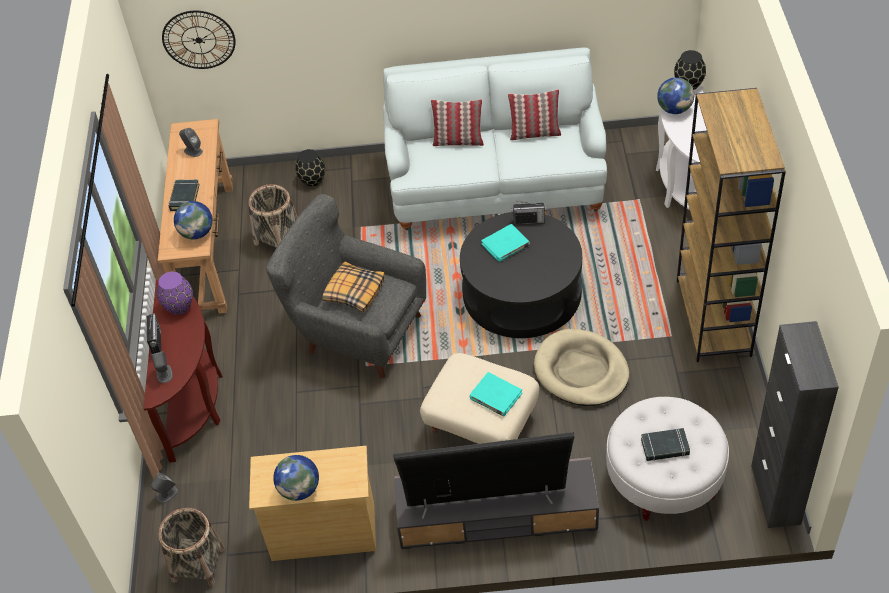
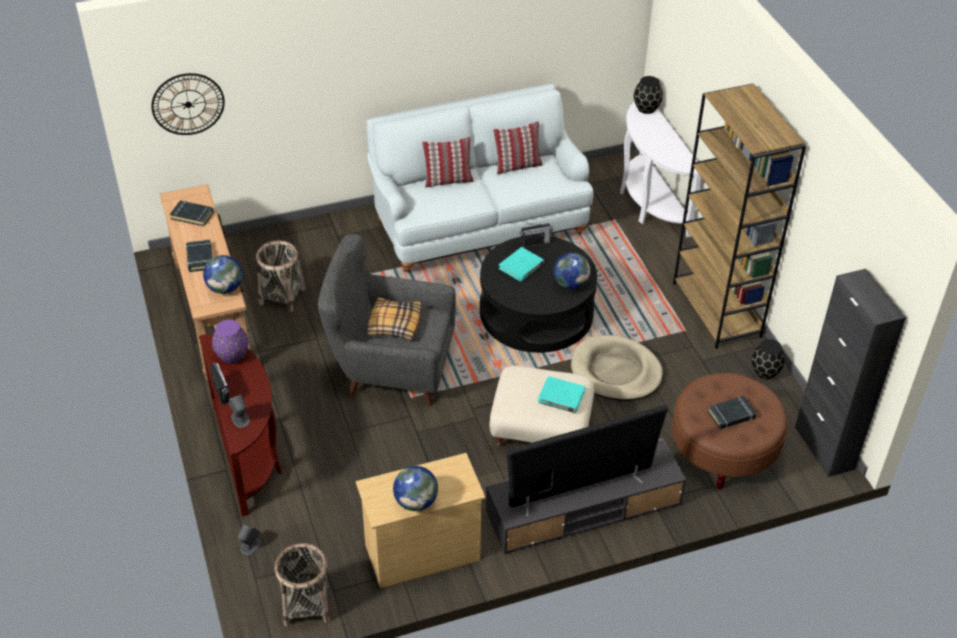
camera: 20 degrees left, 5 degrees down
grey speaker [179,128,203,157] -> black book [170,200,214,226]
black vase [295,149,325,187] -> black vase moved to [751,339,785,379]
white ottoman [606,397,729,521] -> brown ottoman [672,373,788,490]
globe [657,77,694,114] -> globe moved to [554,253,590,289]

